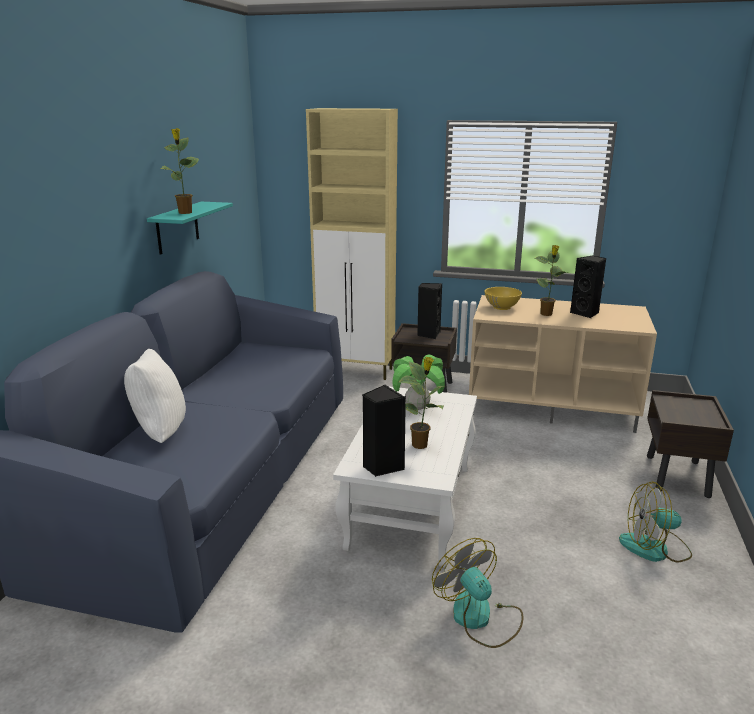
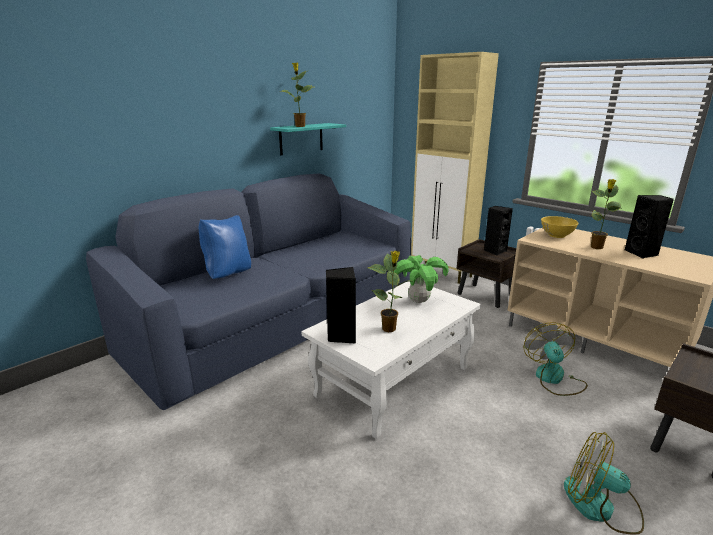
camera: 30 degrees right, 0 degrees up
white pillow [124,349,186,443] -> blue pillow [199,215,251,279]
fan [432,538,523,648] -> fan moved to [523,322,588,396]

